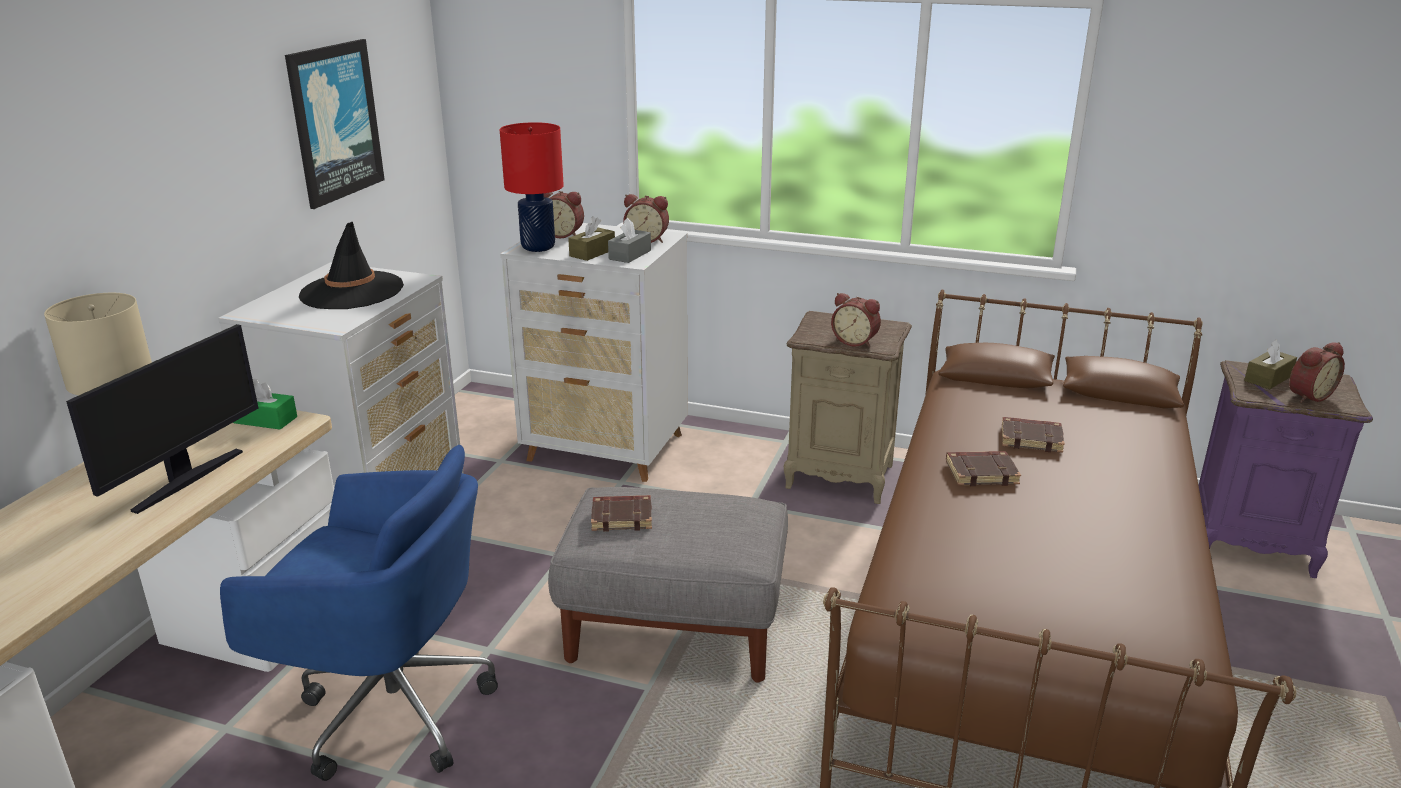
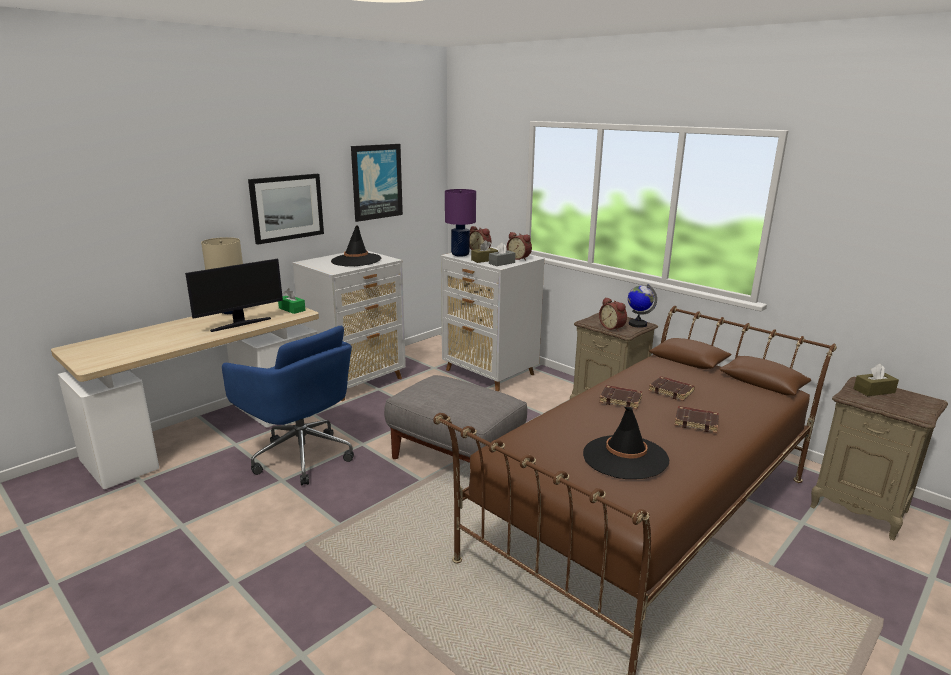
camera: 25 degrees right, 5 degrees down
red table lamp [500,122,564,252] -> purple table lamp [445,189,476,257]
brown book [591,495,652,532] -> brown book moved to [674,406,719,433]
purple nightstand [1199,360,1373,578] -> beige nightstand [810,377,948,540]
alarm clock [1289,342,1345,403] -> none
none -> picture [248,174,324,245]
none -> black hat [583,407,669,479]
none -> globe [628,284,657,328]

